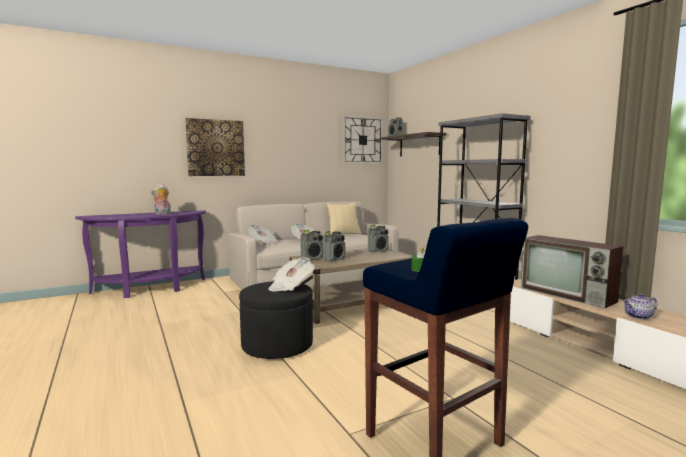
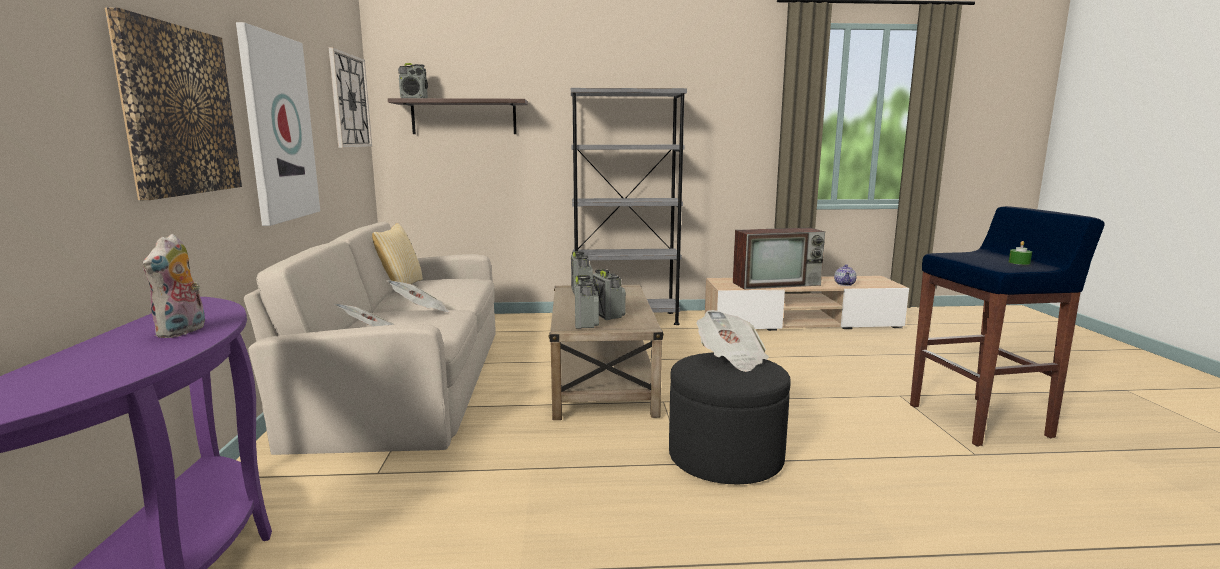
camera: 65 degrees left, 5 degrees up
none -> picture [236,22,320,226]

